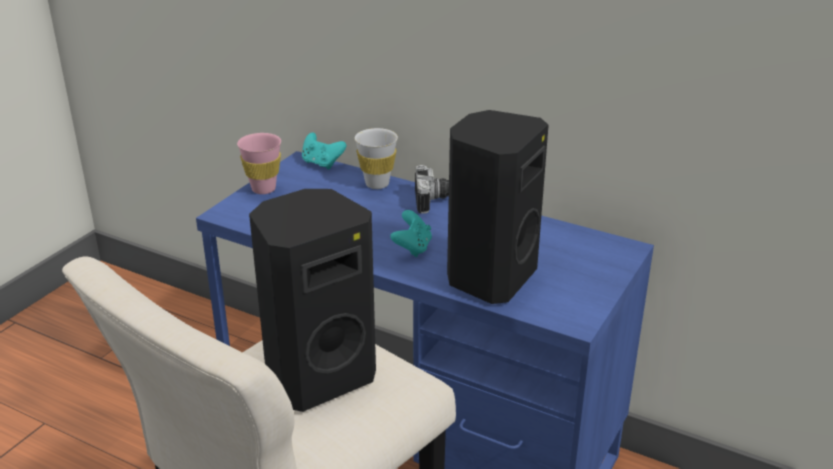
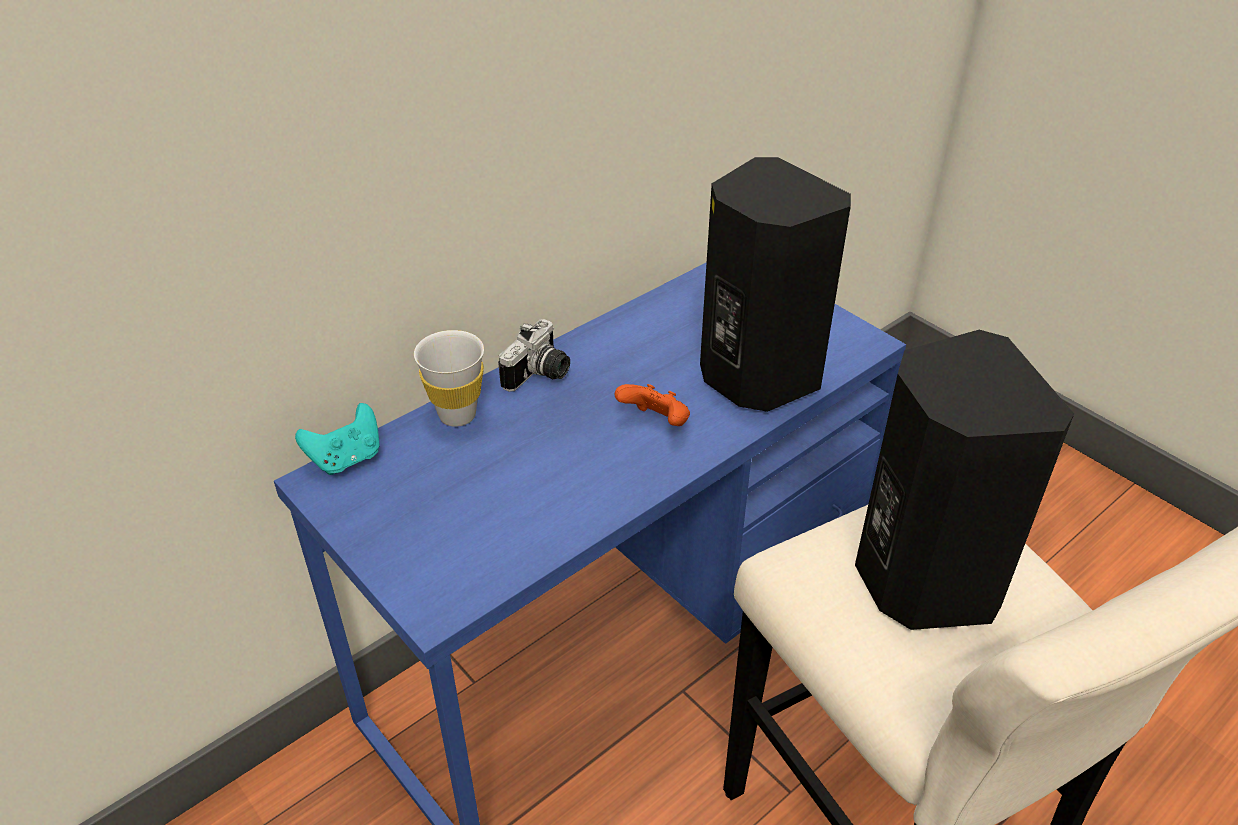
camera: 70 degrees left, 10 degrees up
pink cup [237,133,281,194] -> none
turquoise game controller [390,210,432,257] -> orange game controller [615,384,690,426]
camera [415,165,449,214] -> camera turned 105 degrees clockwise [498,319,570,392]

